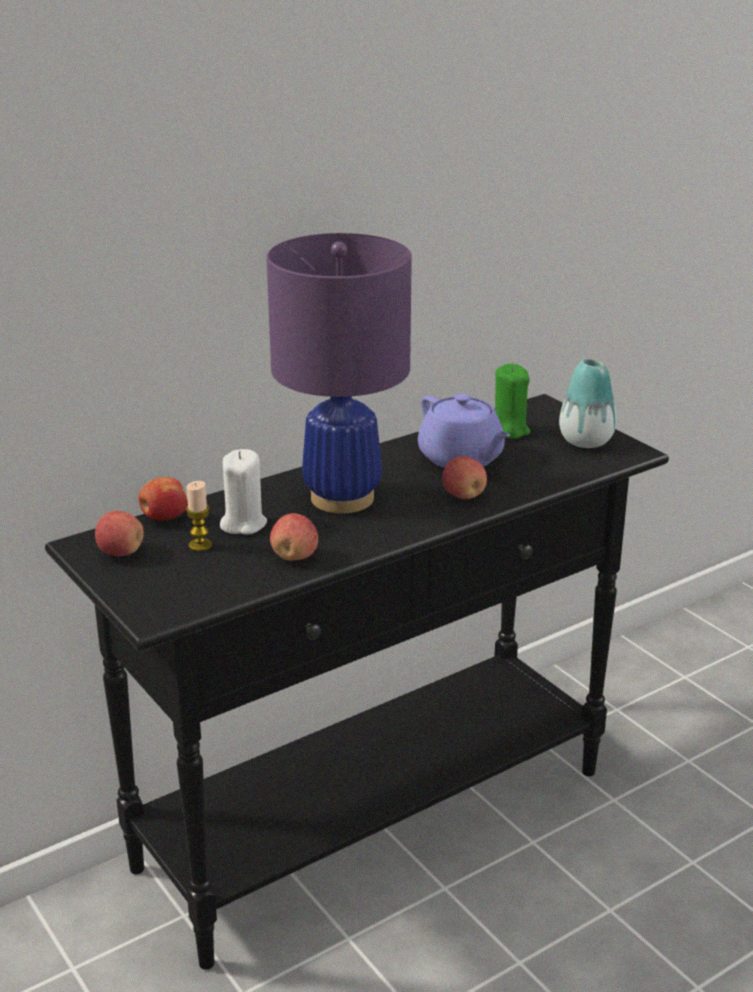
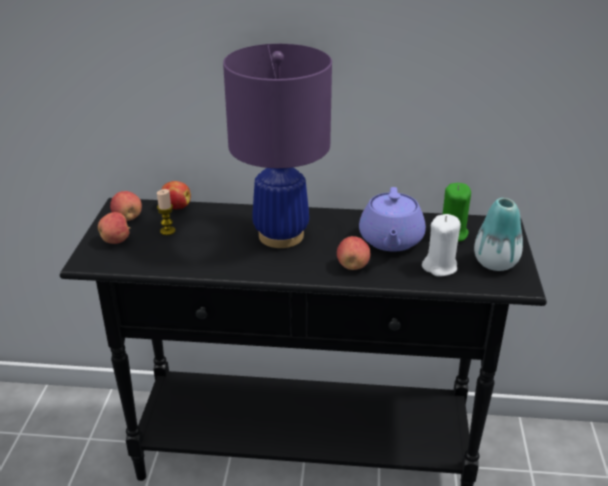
camera: 40 degrees right, 5 degrees up
white candle [220,449,267,535] -> white candle moved to [422,214,461,276]
apple [270,513,318,561] -> apple moved to [98,212,130,244]

